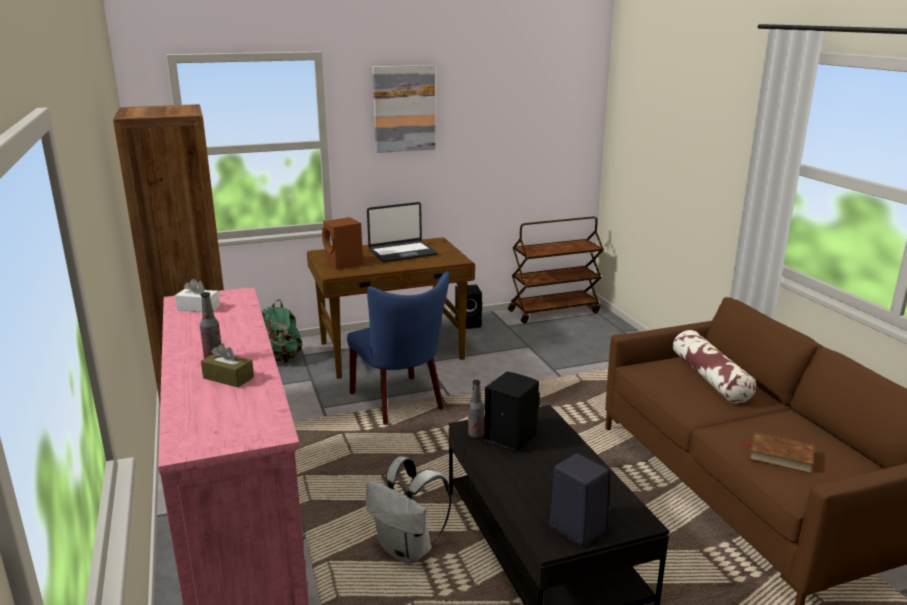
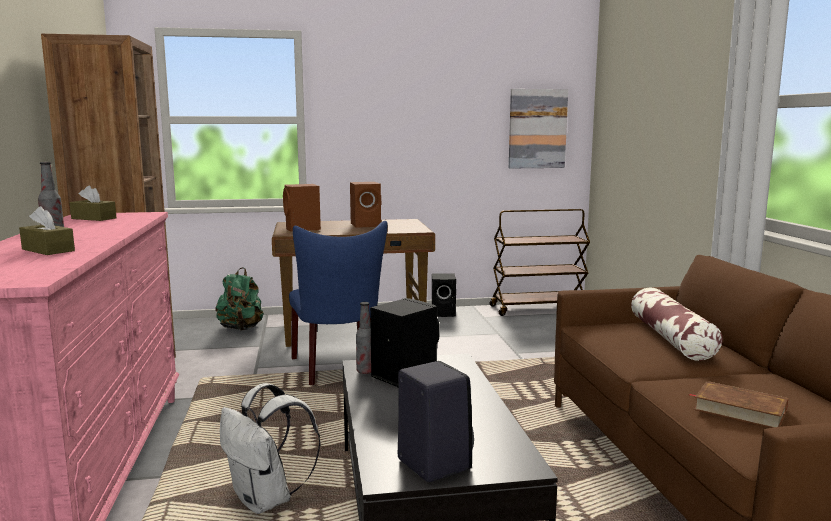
camera: 10 degrees right, 10 degrees down
white tissue box [175,279,220,312] -> brown tissue box [70,185,116,221]
laptop [367,202,437,262] -> brown speaker [350,182,381,227]
picture [373,65,436,153] -> picture moved to [509,89,568,168]

